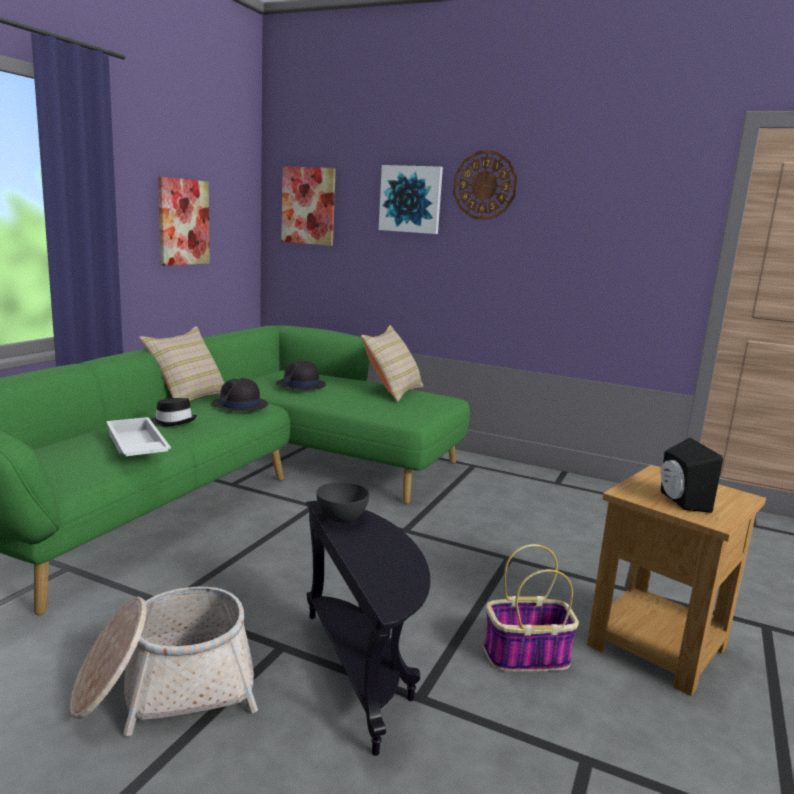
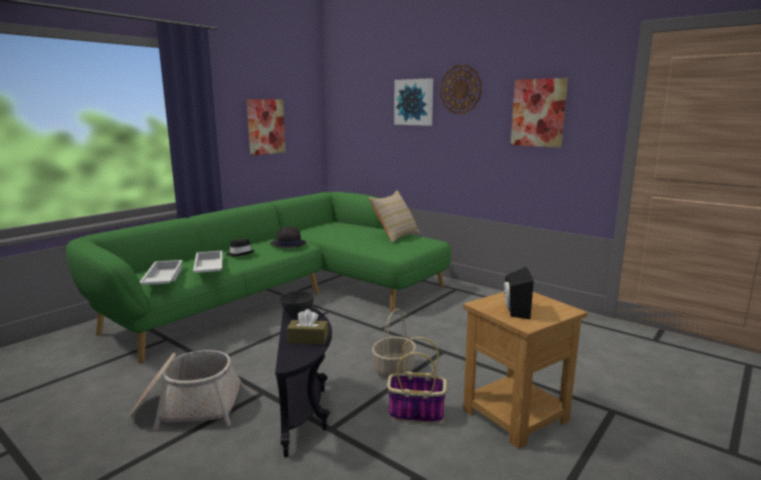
camera: 15 degrees right, 0 degrees up
beige pillow [139,326,224,401] -> none
black hat [276,361,326,390] -> none
picture [281,166,336,246] -> picture moved to [511,78,568,148]
none -> white tray [140,260,183,285]
none -> brown tissue box [287,309,328,344]
none -> basket [372,308,416,378]

